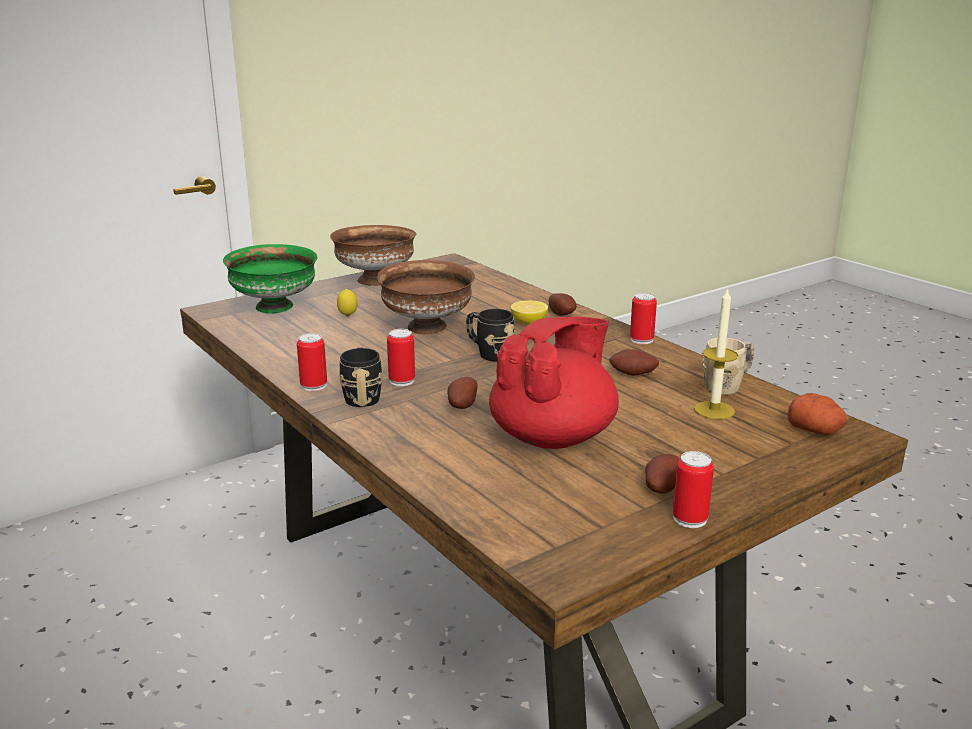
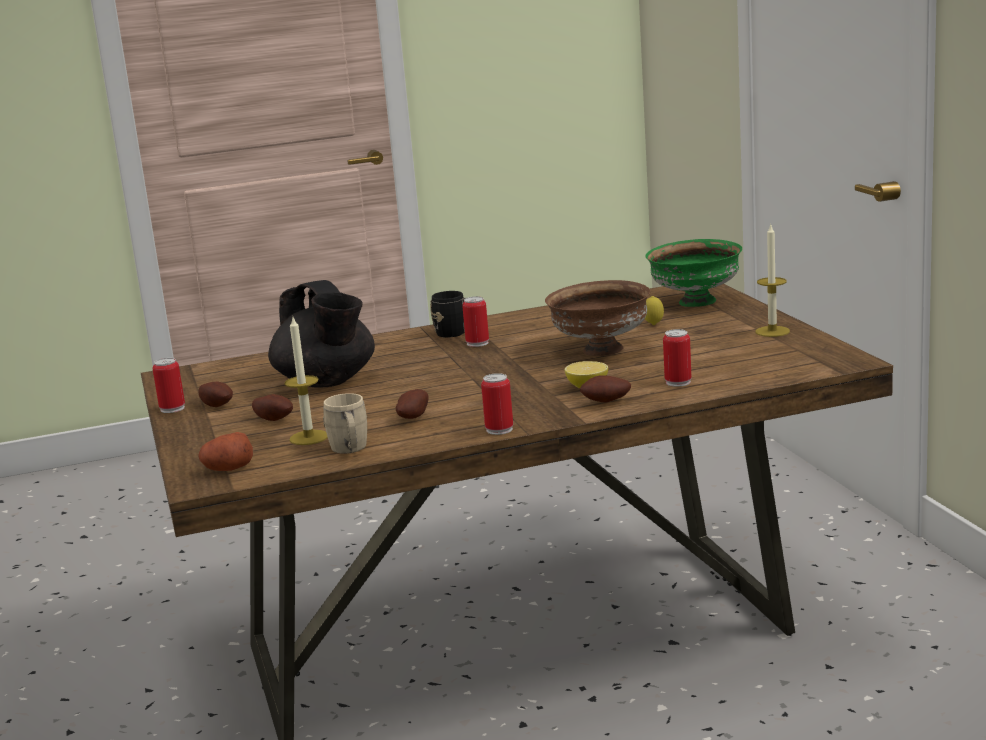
camera: 110 degrees right, 5 degrees down
can [297,333,327,391] -> can moved to [663,329,691,387]
brown bowl [330,225,416,286] -> candle [756,225,790,337]
potato [447,377,477,409] -> potato moved to [252,394,293,421]
black mug [466,309,515,361] -> none
red teapot [489,317,619,449] -> black teapot [268,280,375,388]

